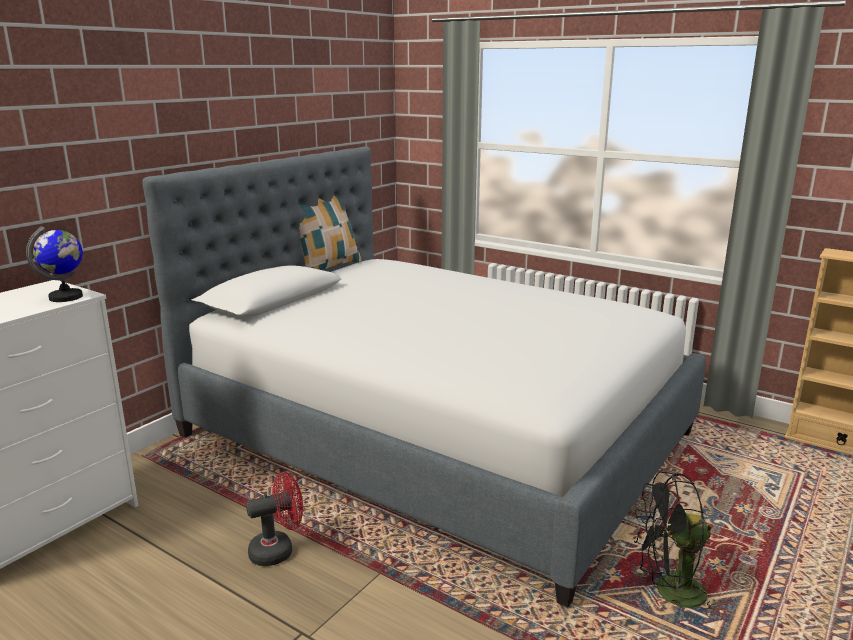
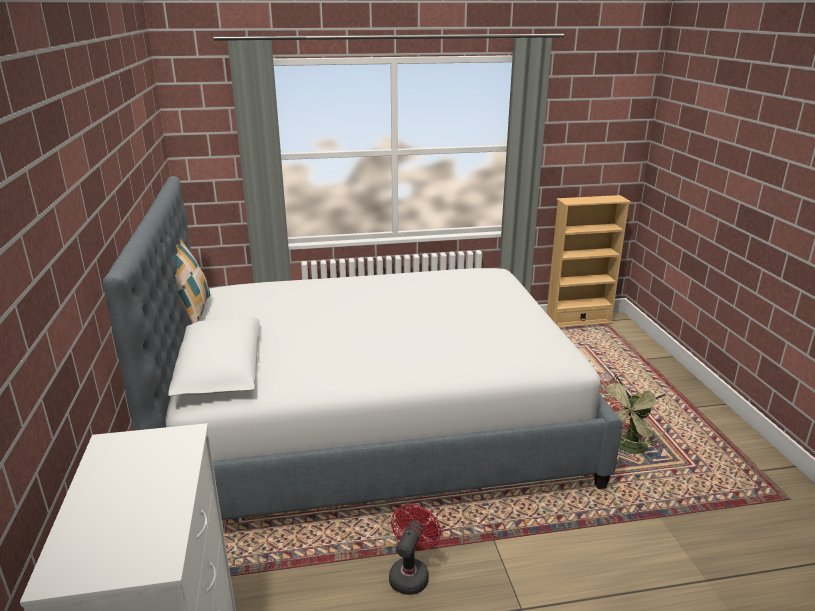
camera: 45 degrees left, 5 degrees up
globe [26,226,83,302] -> none
black fan [634,472,720,621] -> green fan [600,373,670,456]

